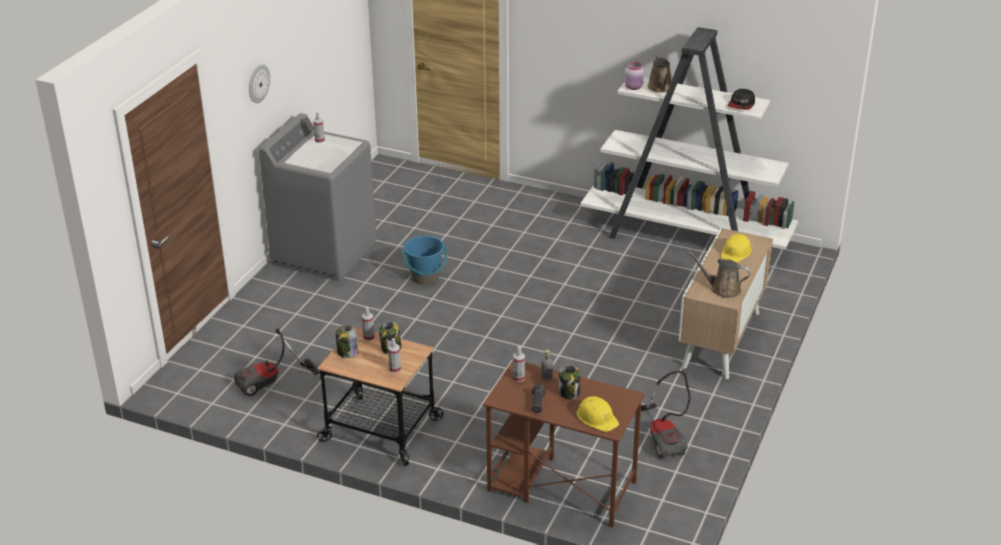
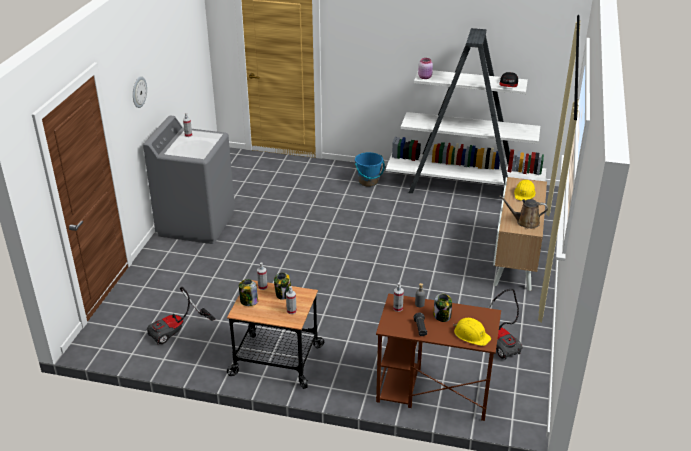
camera: 10 degrees left, 0 degrees up
blue bucket [402,236,447,285] -> blue bucket moved to [355,152,385,187]
brown watering can [647,55,672,93] -> none

